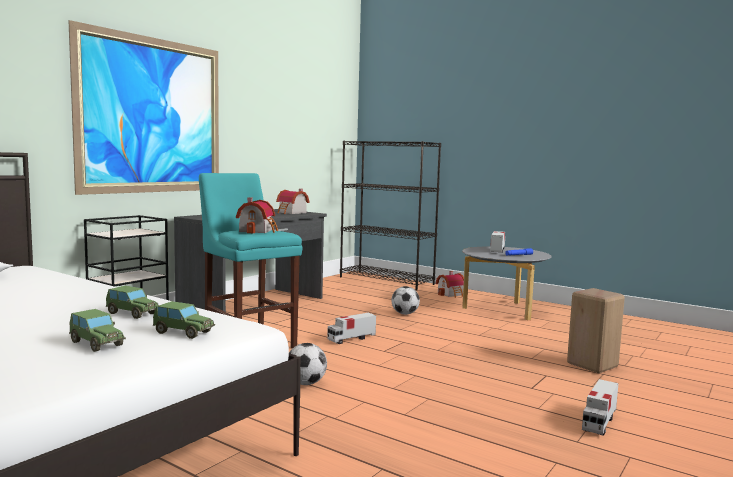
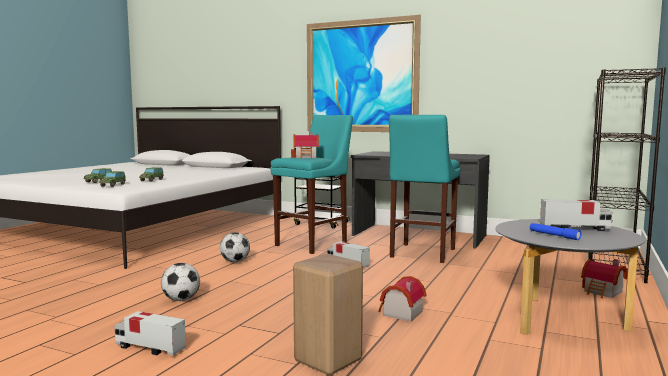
camera: 80 degrees right, 0 degrees up
toy house [276,189,310,214] -> toy house moved to [378,276,426,321]
football [391,286,420,315] -> football moved to [161,263,200,301]
none -> turquoise stool [389,115,460,263]

